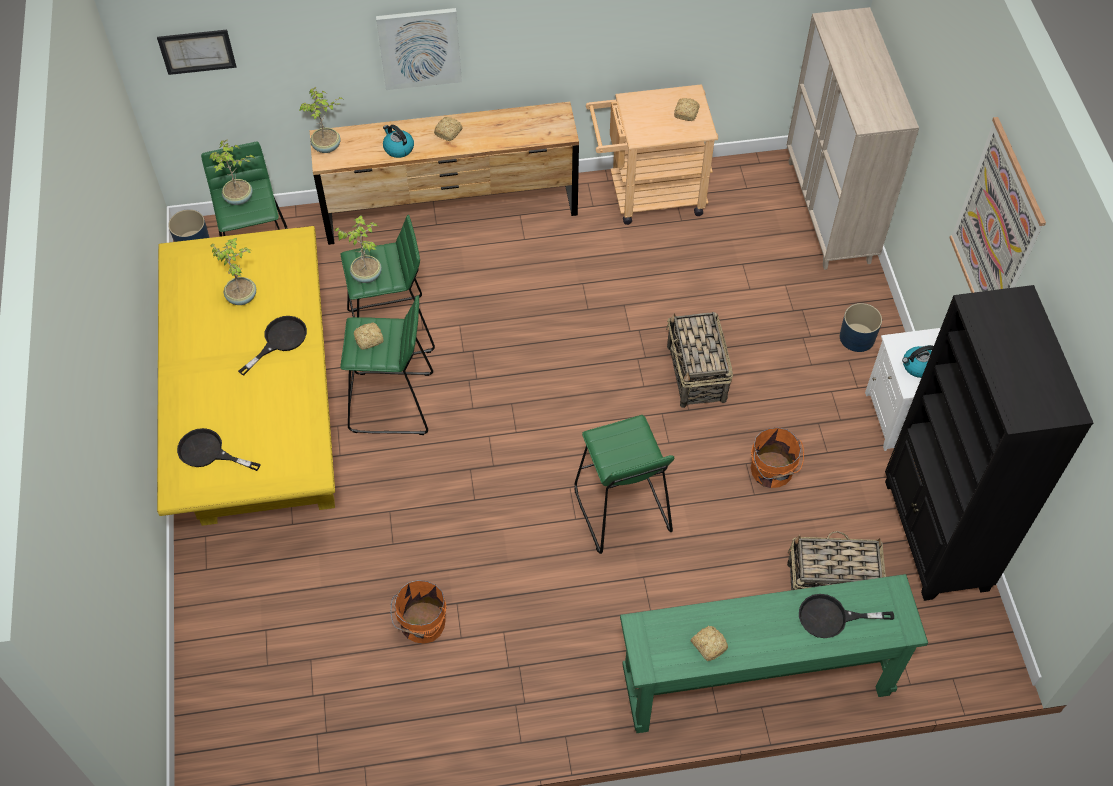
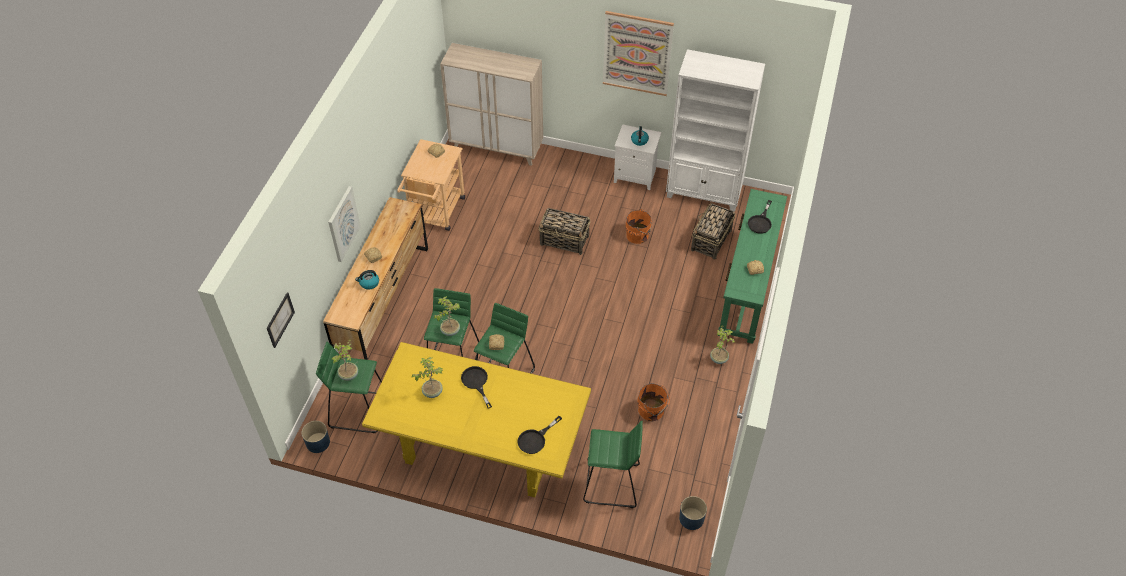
camera: 65 degrees left, 5 degrees down
potted plant [299,87,343,153] -> potted plant moved to [710,325,735,364]
green stool [574,415,674,554] -> green stool moved to [583,420,643,508]
blue planter [840,303,882,352] -> blue planter moved to [679,496,707,530]
black bookcase [885,285,1093,601] -> white bookcase [666,49,765,212]

